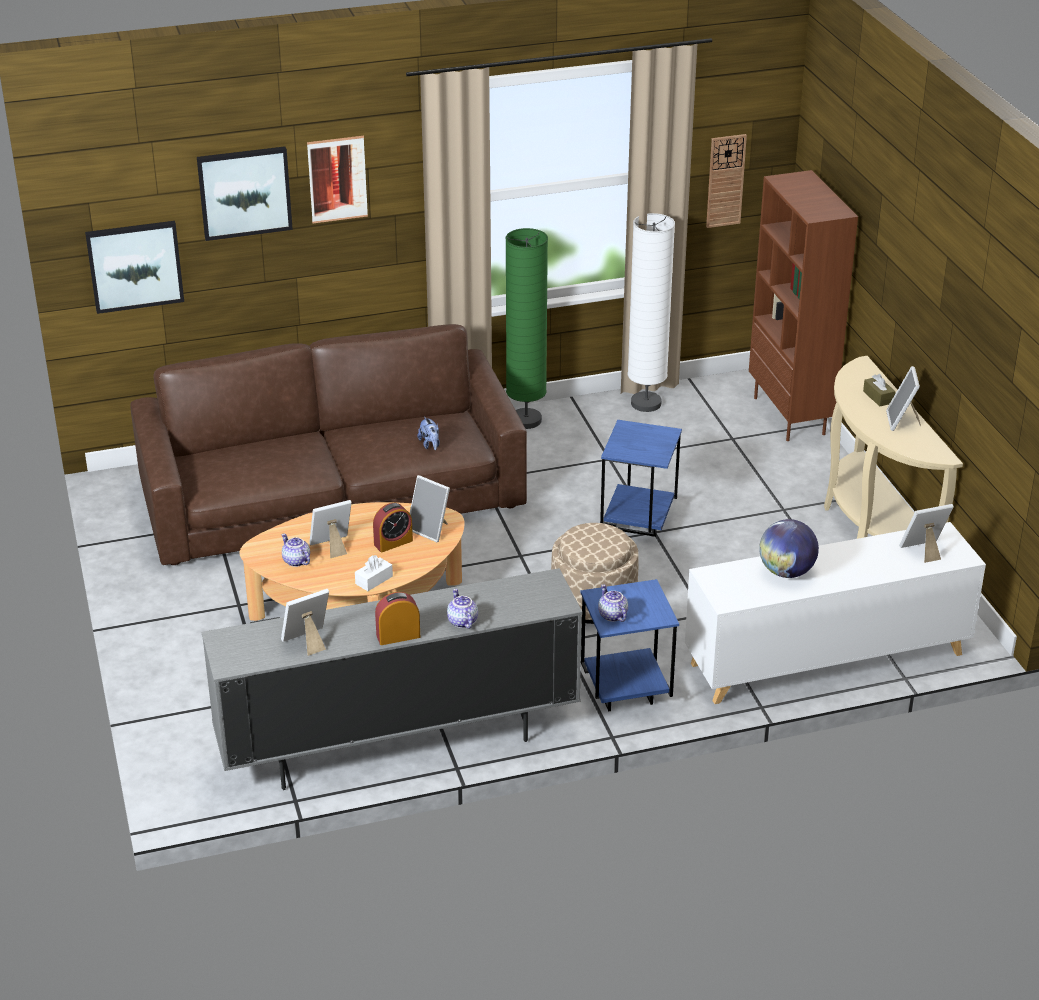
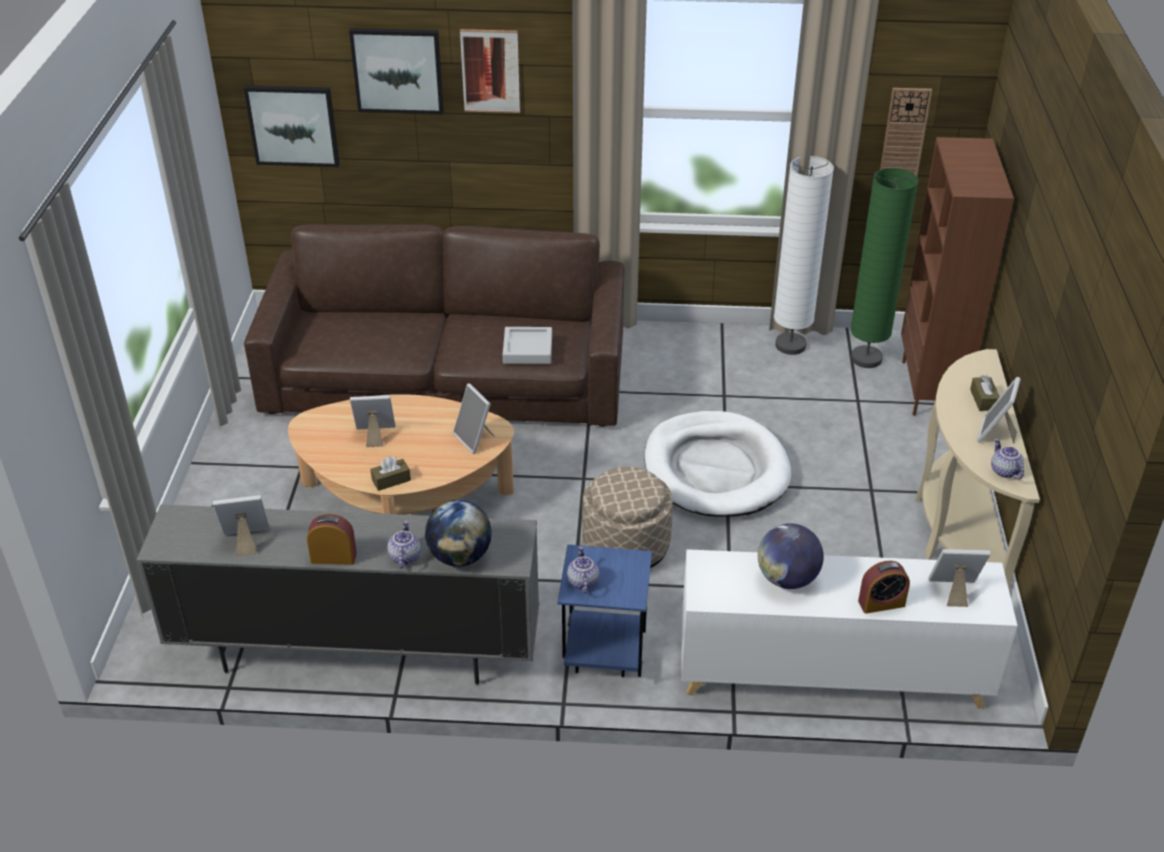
camera: 20 degrees right, 5 degrees up
teapot [281,534,310,567] -> teapot moved to [991,439,1024,480]
white tissue box [355,555,393,591] -> brown tissue box [370,456,411,491]
alarm clock [373,503,413,552] -> alarm clock moved to [858,561,910,614]
plush toy [418,416,440,450] -> grey tray [503,327,552,364]
green floor lamp [505,228,548,429] -> green floor lamp moved to [851,168,918,368]
blue side table [600,420,682,537] -> white dog bed [644,411,791,517]
none -> globe [425,500,492,567]

